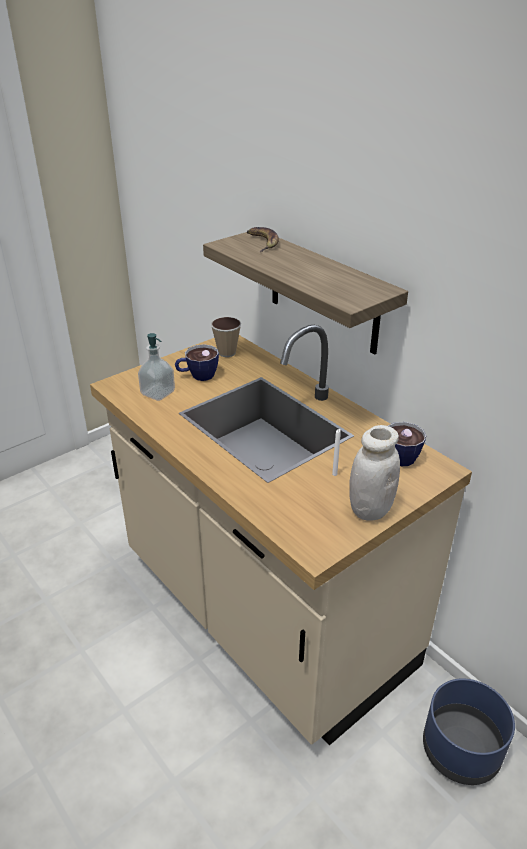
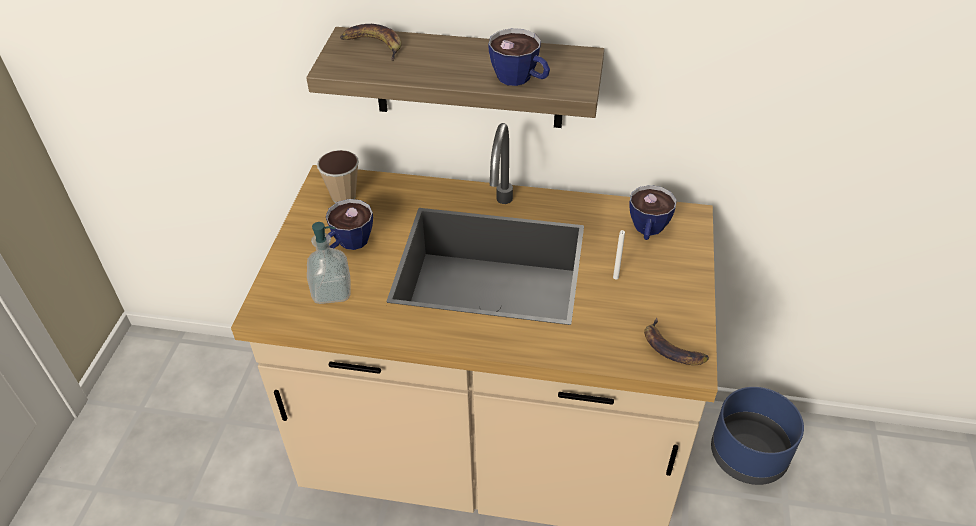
camera: 40 degrees left, 10 degrees up
white jar [349,425,400,521] -> none
none -> cup [488,28,550,86]
none -> banana [644,318,709,365]

